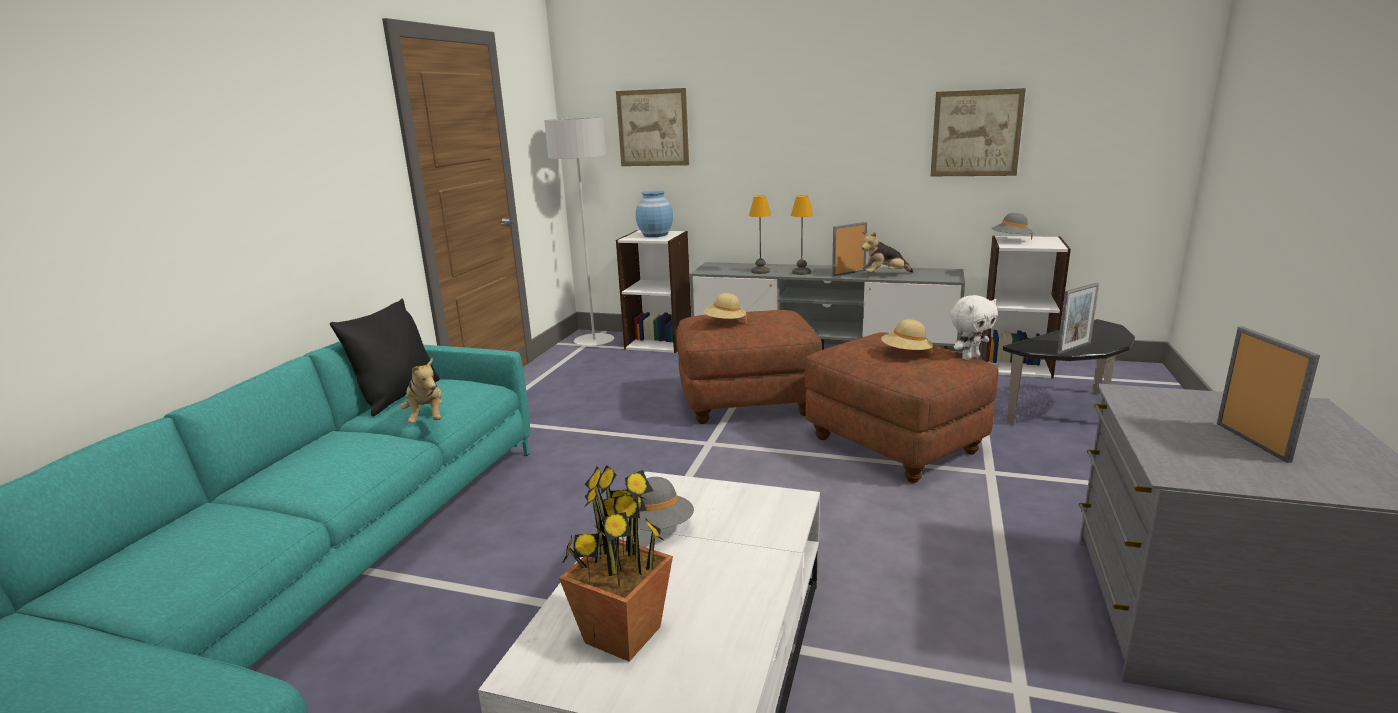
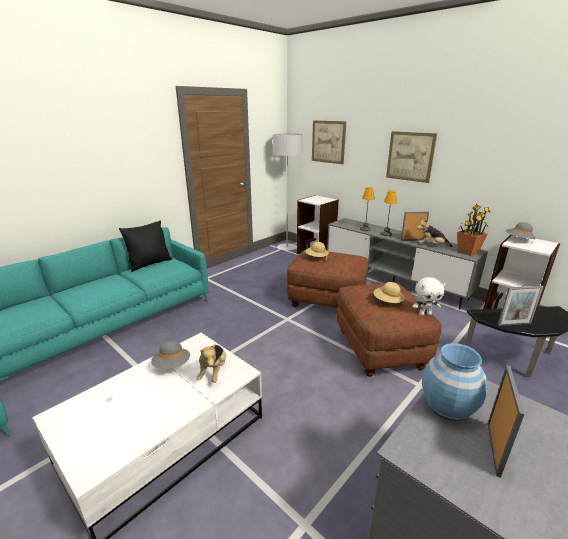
camera: 25 degrees right, 5 degrees up
plush toy [400,358,442,423] -> plush toy moved to [197,344,226,383]
potted plant [559,465,673,662] -> potted plant moved to [457,204,490,256]
blue vase [636,190,673,237] -> blue vase moved to [422,343,488,421]
picture [931,88,1026,176] -> picture moved to [386,131,437,183]

